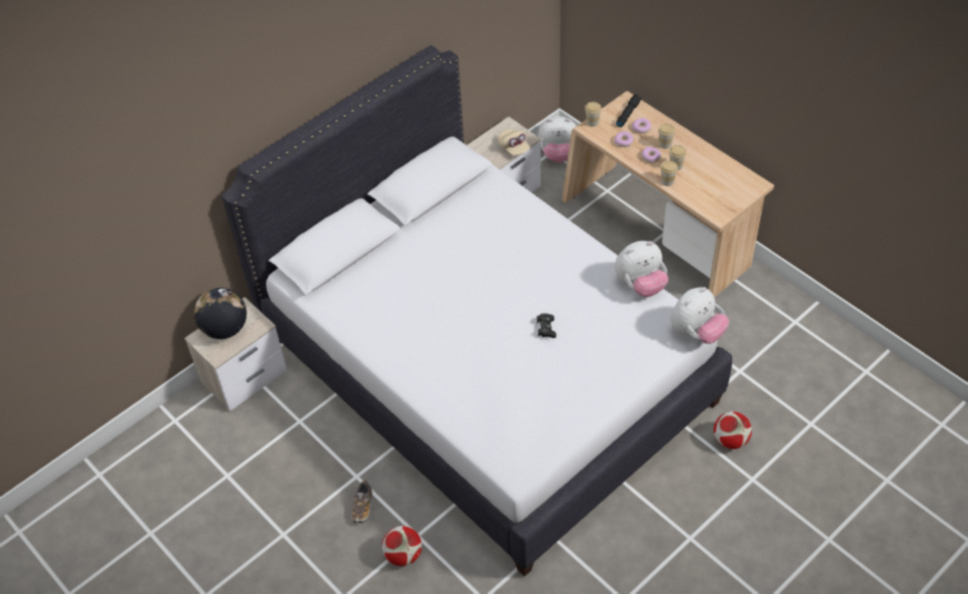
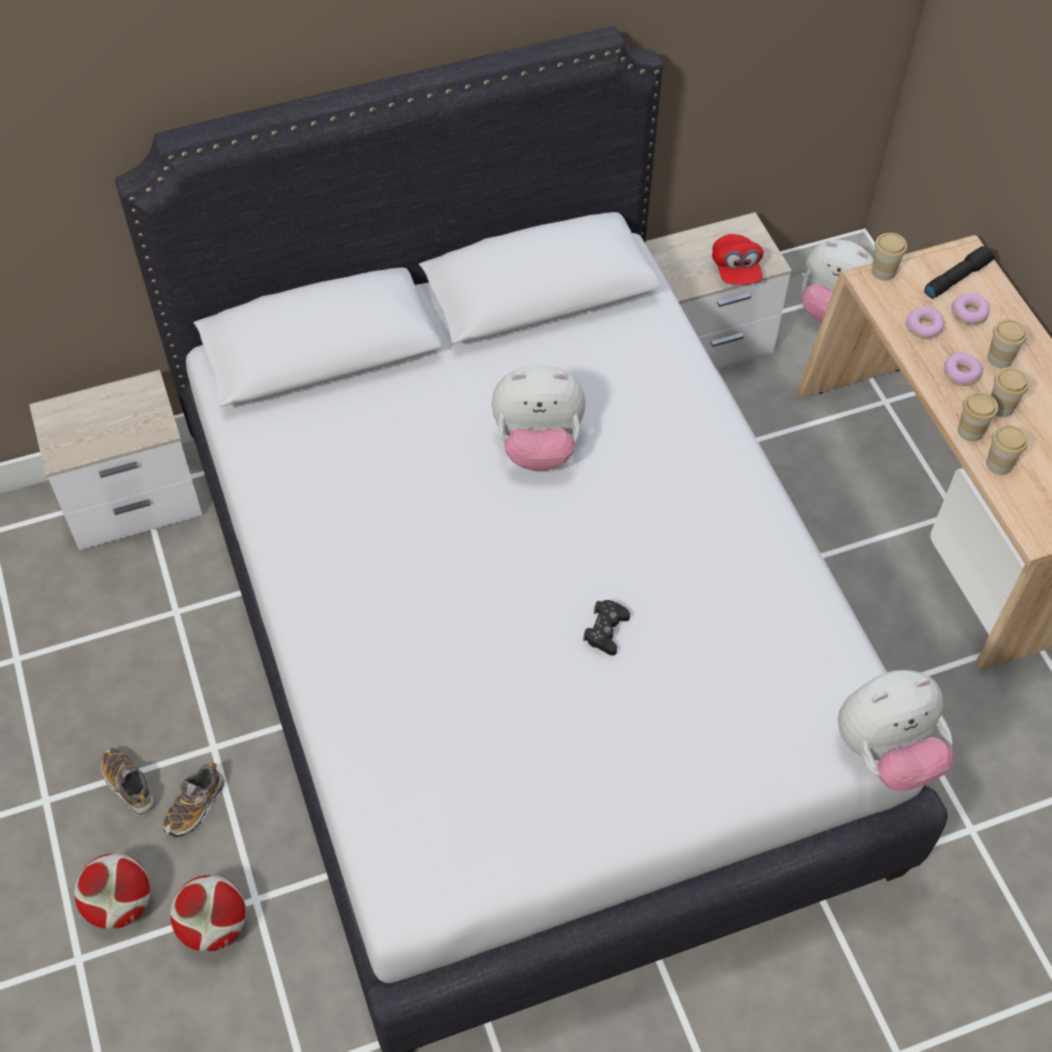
camera: 20 degrees right, 5 degrees up
globe [194,288,247,339] -> none
beige cap [497,130,530,155] -> red cap [712,234,763,285]
plush toy [615,241,668,297] -> plush toy moved to [492,364,586,472]
football [714,411,752,449] -> football moved to [74,853,151,929]
none -> shoe [101,748,155,816]
none -> cup [986,425,1028,475]

